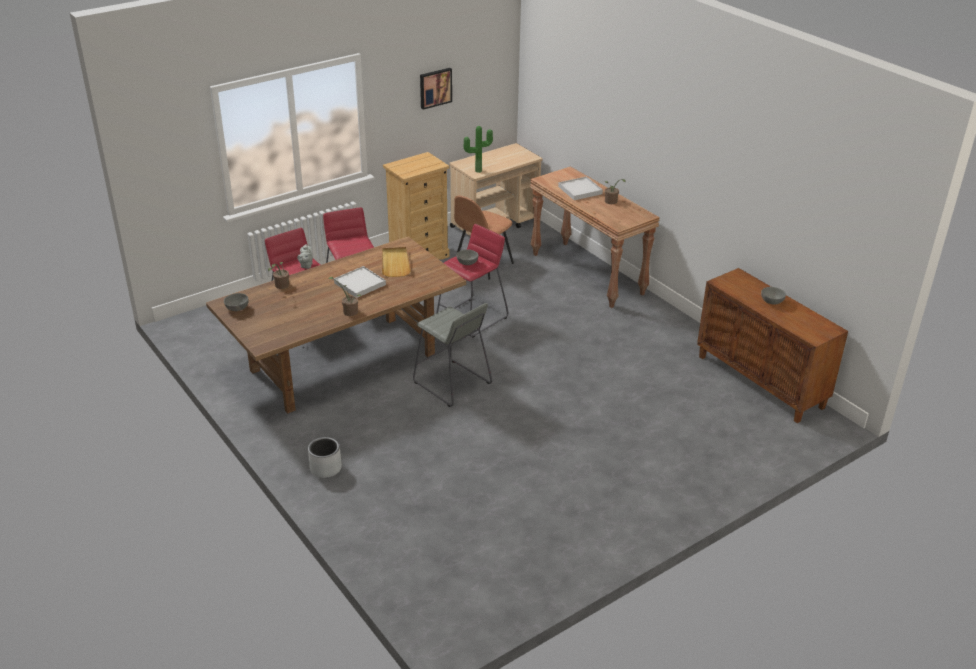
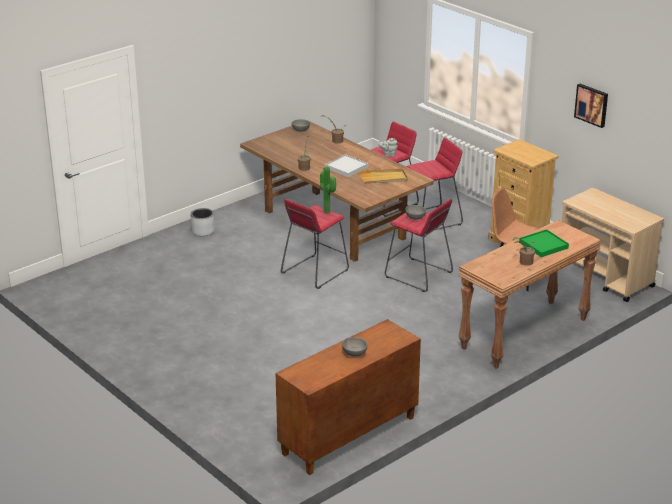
camera: 85 degrees right, 5 degrees down
grey stool [413,303,492,407] -> red stool [281,199,349,289]
potted plant [464,126,493,173] -> potted plant moved to [320,166,336,214]
white tray [558,176,603,200] -> green tray [519,229,569,257]

